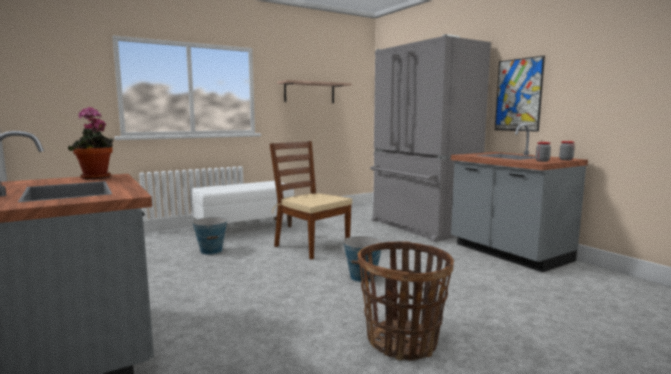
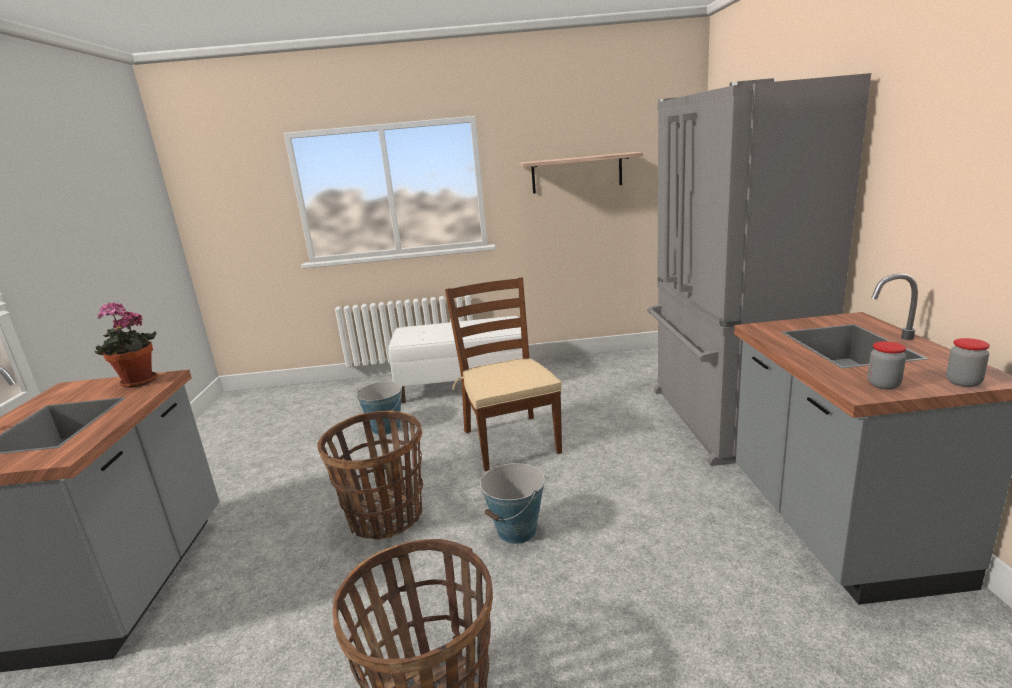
camera: 30 degrees right, 10 degrees up
picture [495,56,545,132] -> none
none -> basket [317,411,423,540]

